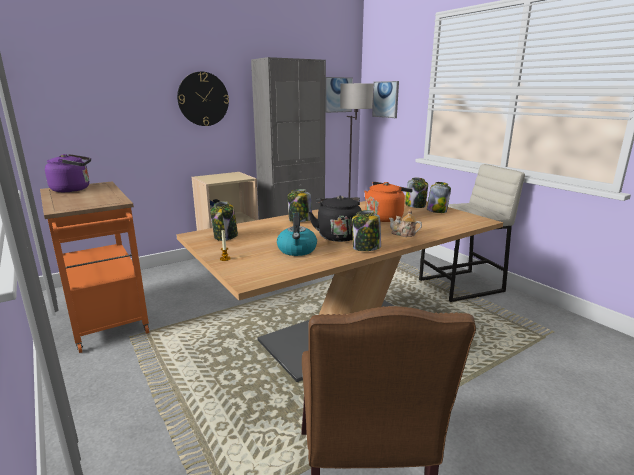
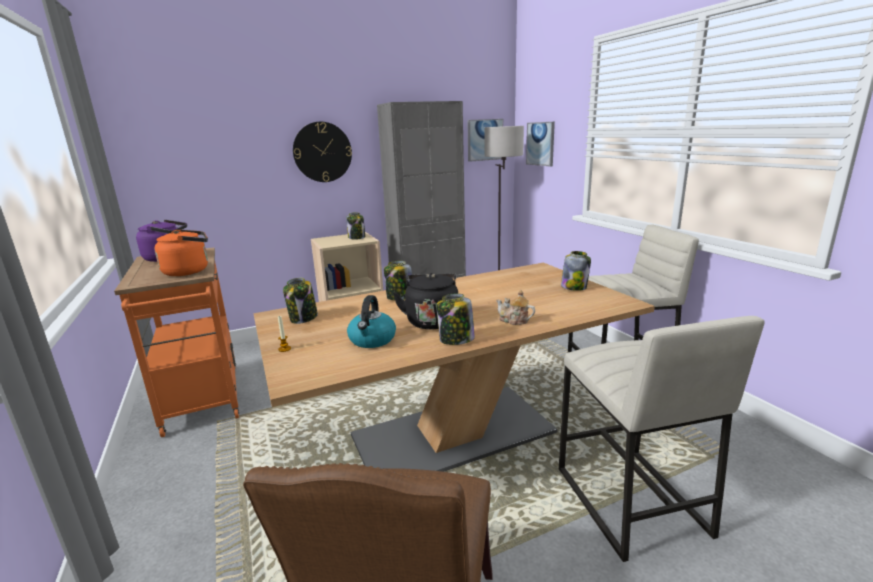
camera: 10 degrees right, 0 degrees up
orange kettle [364,182,413,222] -> orange kettle moved to [154,229,208,276]
jar [405,178,428,208] -> jar moved to [346,212,365,240]
none -> beige stool [559,316,765,562]

